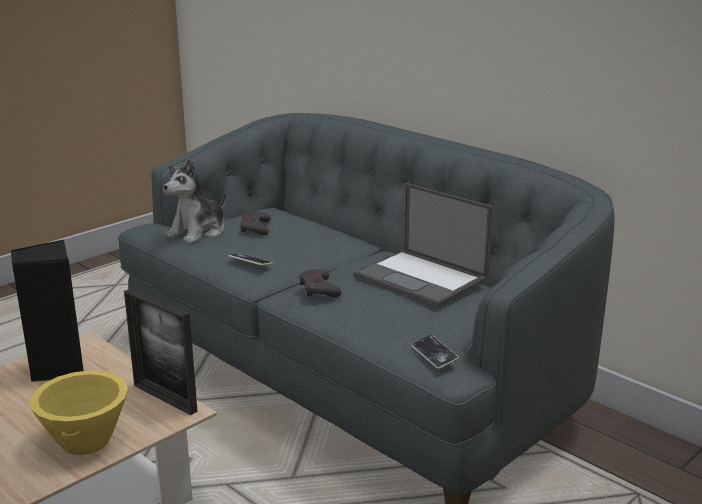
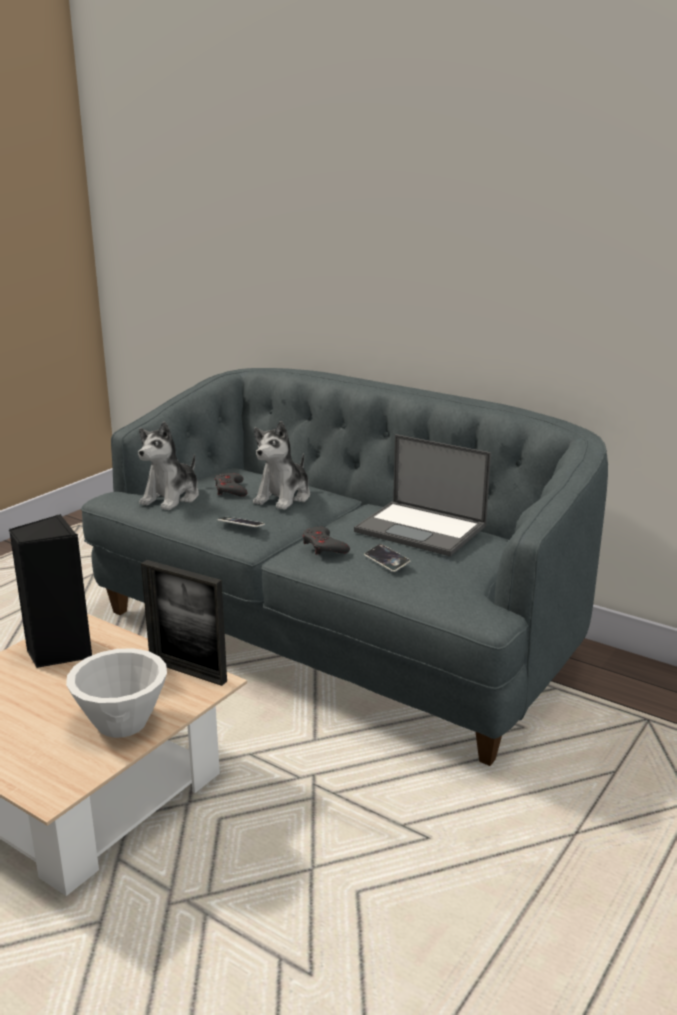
camera: 10 degrees left, 0 degrees up
yellow bowl [30,370,128,455] -> white bowl [66,648,167,738]
phone [412,335,459,369] -> phone moved to [364,544,410,572]
none -> plush toy [253,421,310,510]

